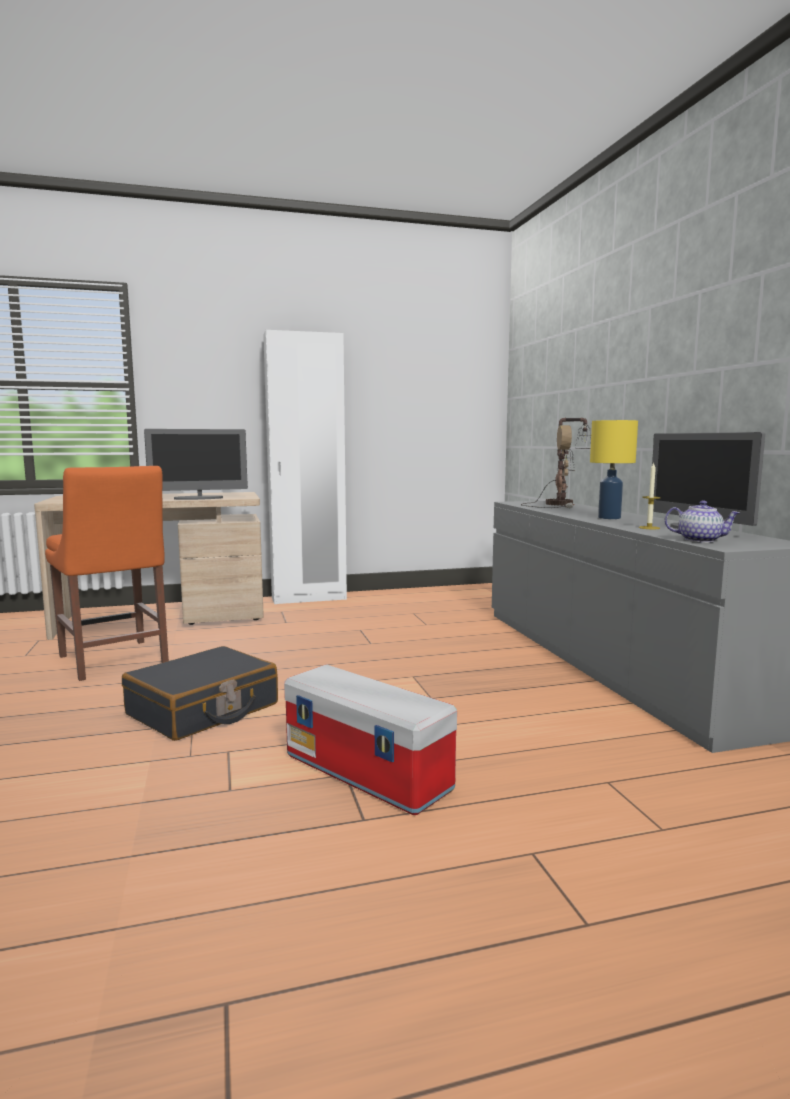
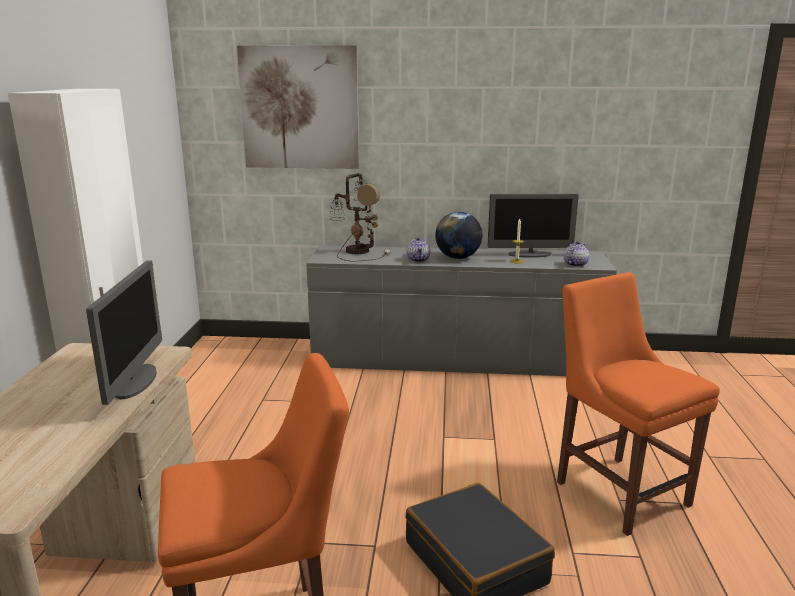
camera: 70 degrees left, 10 degrees up
storage box [284,664,457,815] -> orange chair [557,272,720,536]
yellow table lamp [590,420,638,519] -> globe [435,212,482,259]
none -> picture [237,45,359,169]
none -> teapot [406,237,431,262]

